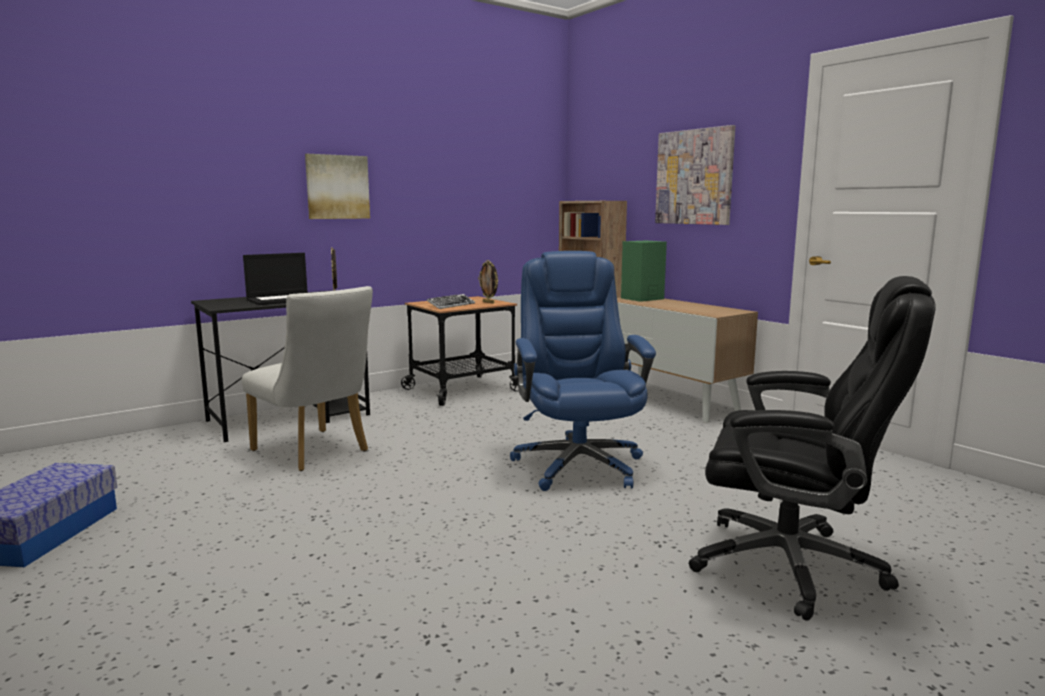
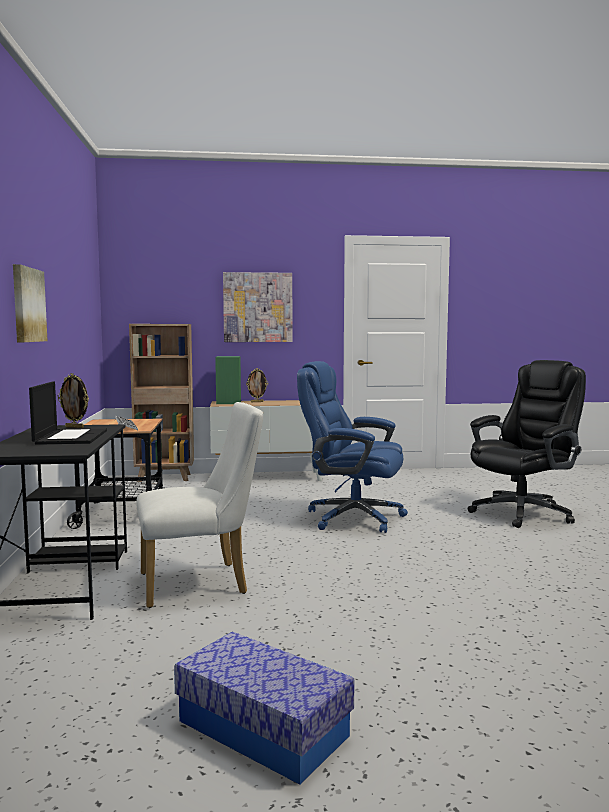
camera: 60 degrees left, 5 degrees down
picture frame [478,260,498,304] -> picture frame moved to [246,368,268,402]

